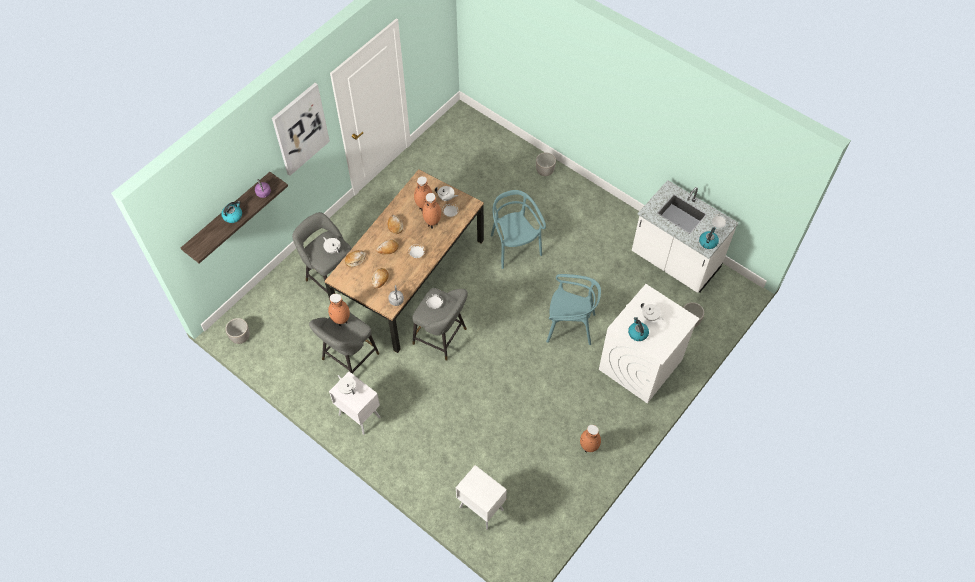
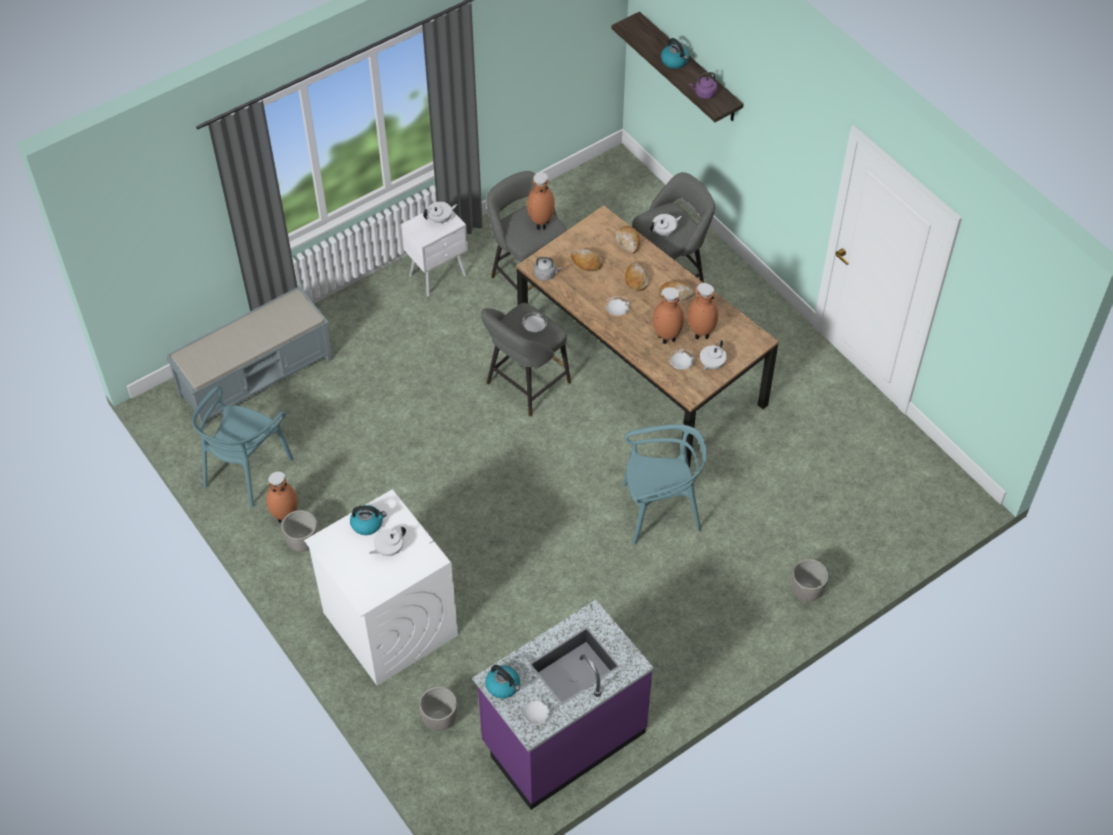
camera: 105 degrees right, 5 degrees down
planter [225,318,250,344] -> planter moved to [281,510,318,552]
picture [272,83,330,176] -> none
white nightstand [456,465,507,530] -> grey bench [166,286,333,428]
turquoise chair [546,274,601,345] -> turquoise chair moved to [192,386,294,508]
white counter [632,180,739,293] -> purple counter [473,600,654,810]

